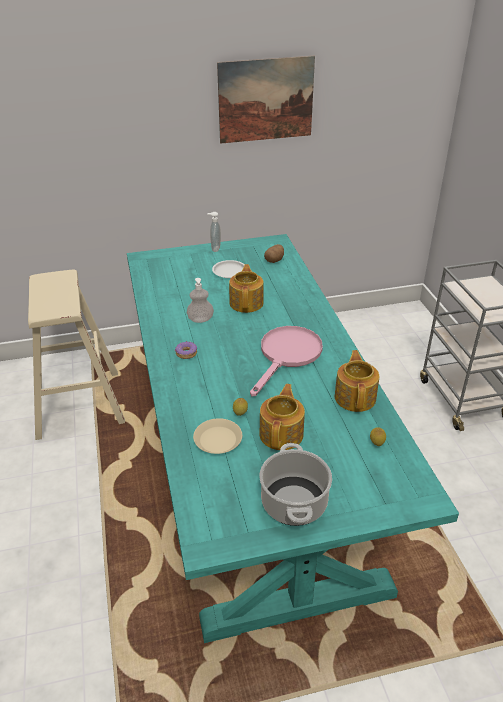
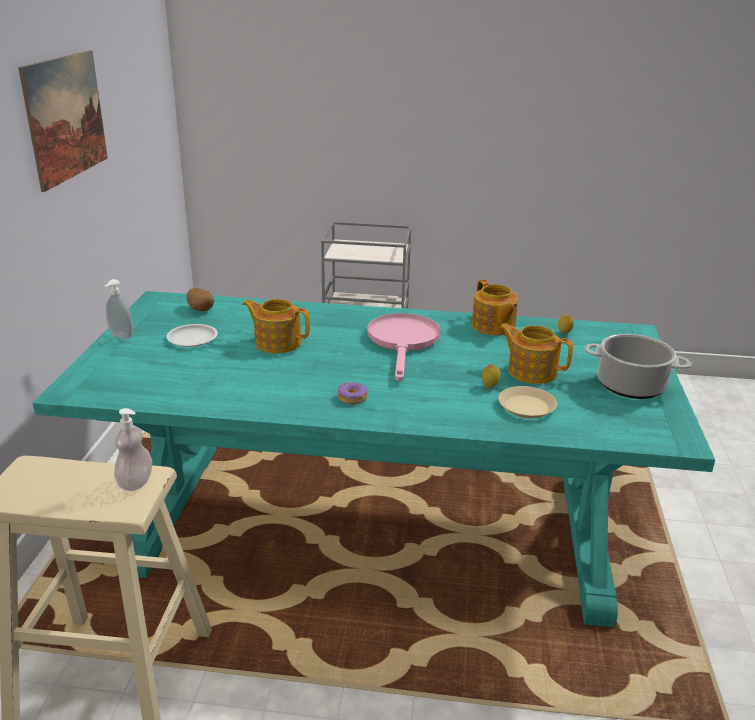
camera: 70 degrees left, 10 degrees down
soap dispenser [187,278,214,323] -> soap dispenser moved to [114,408,152,491]
pink frying pan [250,326,323,396] -> pink frying pan turned 45 degrees clockwise [367,313,441,381]
teapot [335,350,379,412] -> teapot turned 135 degrees counterclockwise [472,279,518,335]

